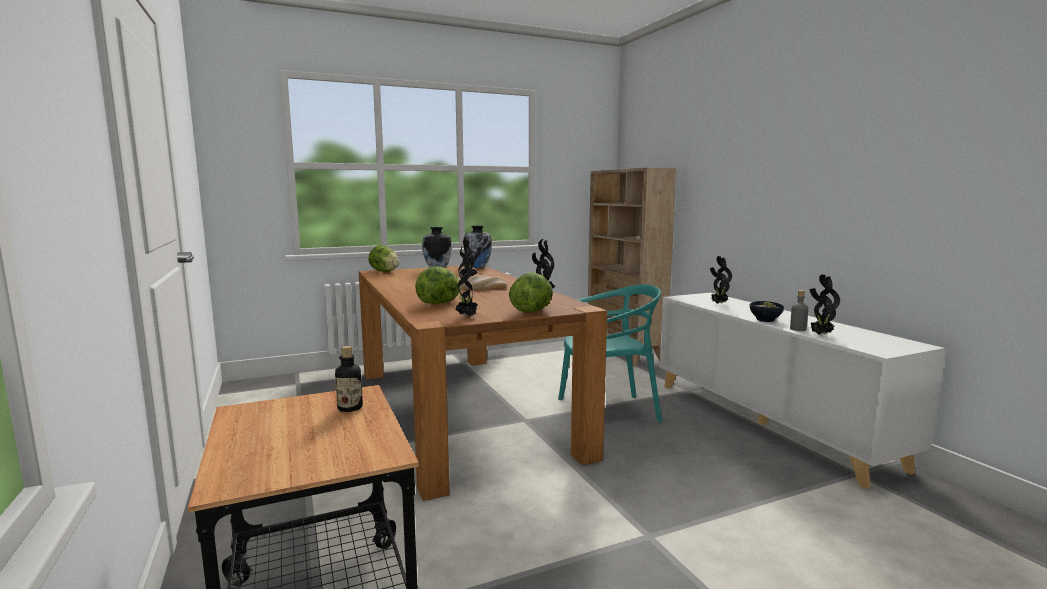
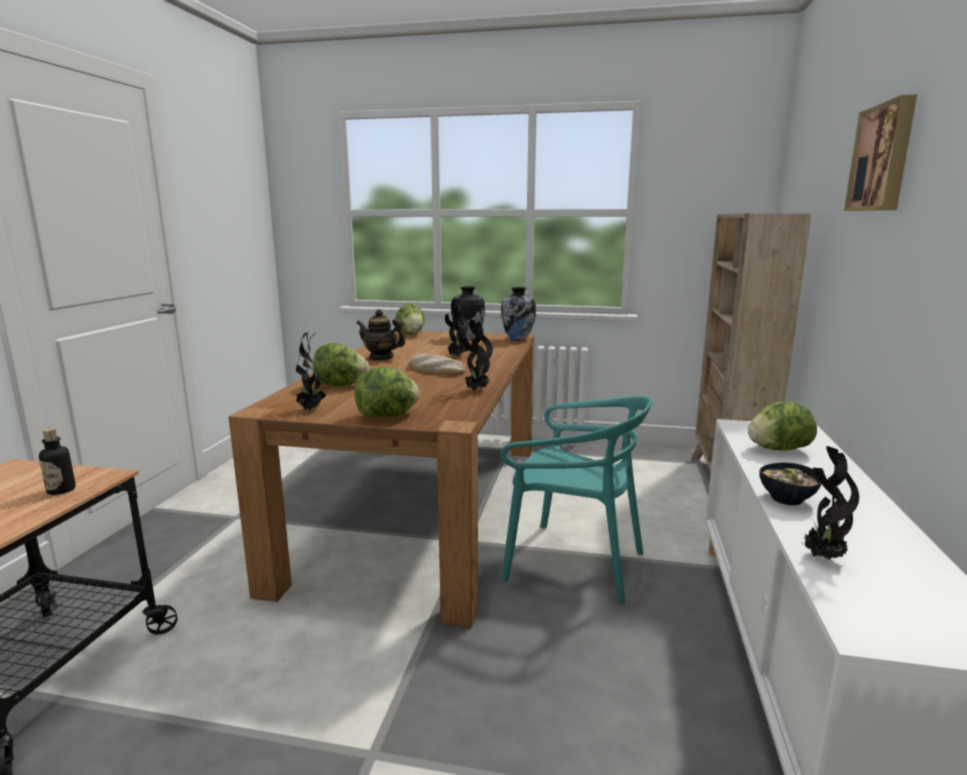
camera: 35 degrees right, 5 degrees up
potted plant [710,256,732,304] -> lettuce [748,401,817,451]
grey bottle [790,290,808,331] -> none
none -> teapot [357,309,405,360]
none -> picture [844,94,917,211]

